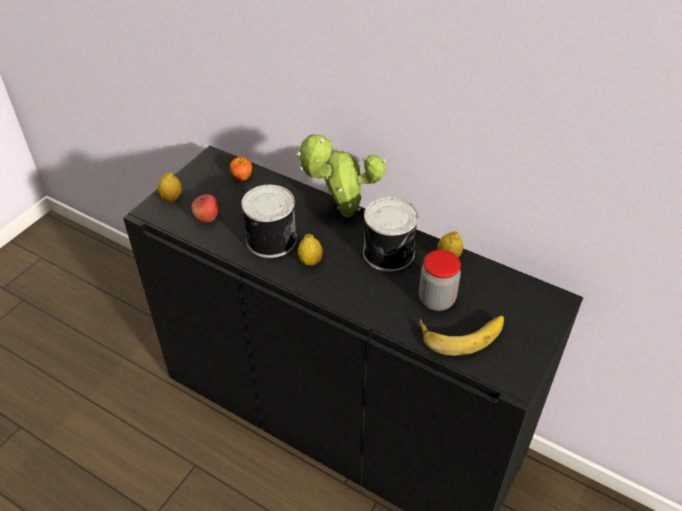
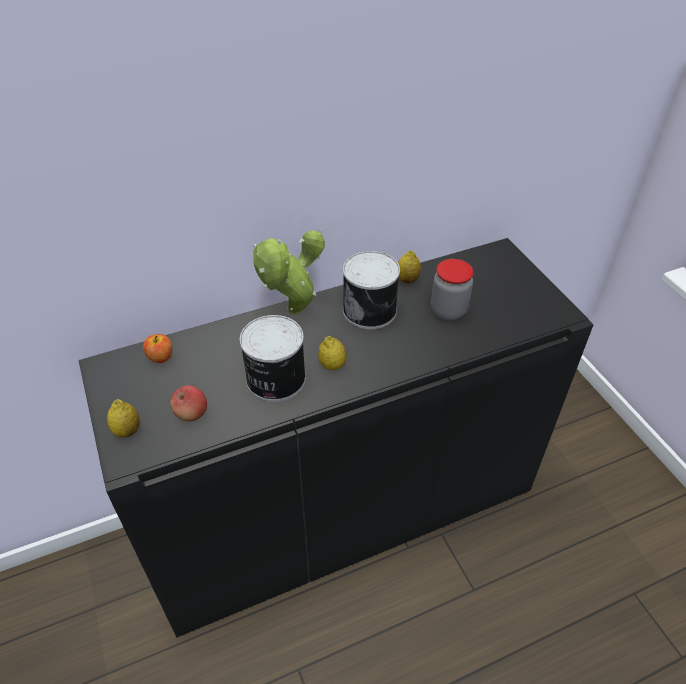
camera: 55 degrees left, 0 degrees up
banana [419,316,504,356] -> none

